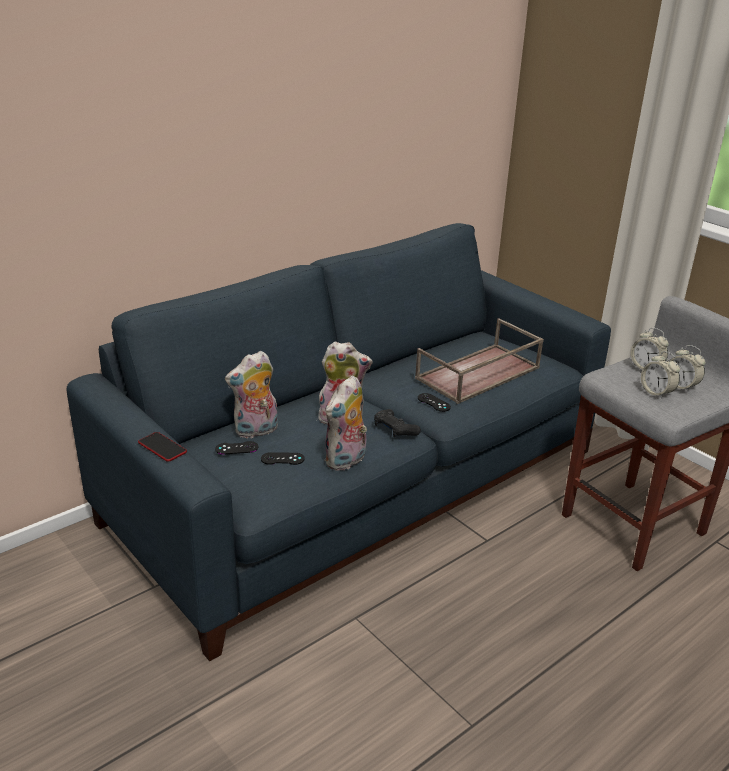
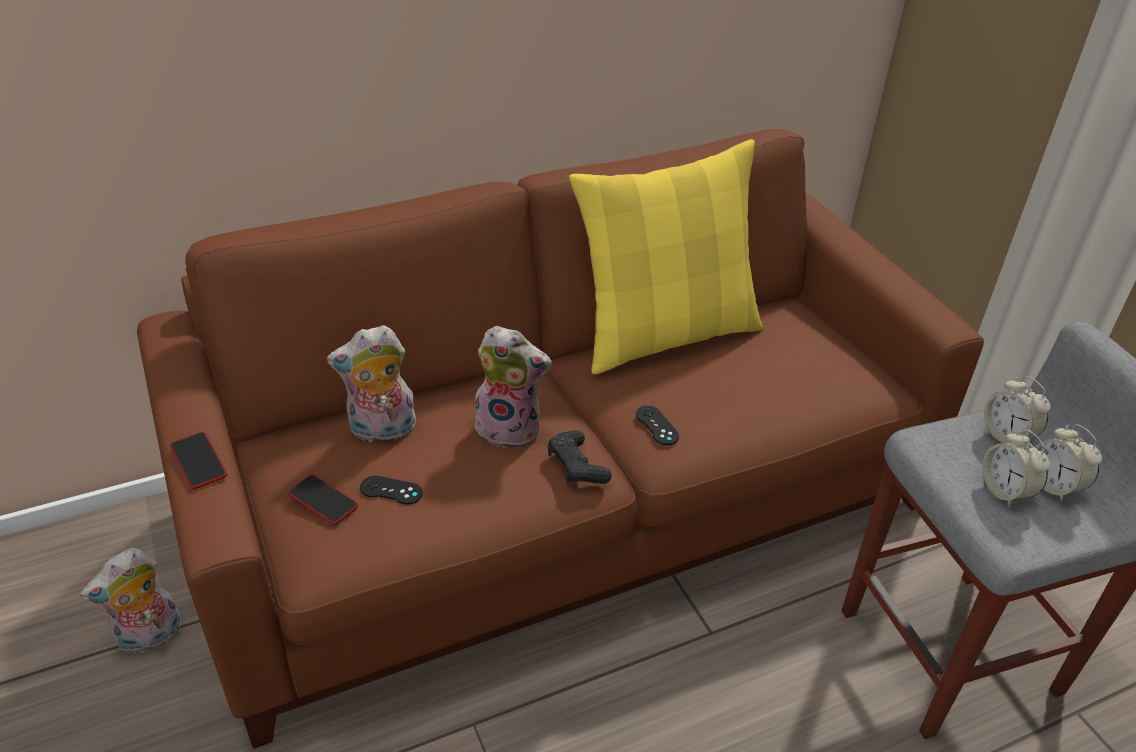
camera: 15 degrees right, 10 degrees up
blue sofa [66,223,611,661] -> brown sofa [137,129,984,749]
black game controller [215,441,259,455] -> none
plush toy [325,375,367,471] -> plush toy moved to [80,548,181,655]
brown tray [415,318,544,404] -> none
none -> phone [288,475,358,525]
none -> yellow pillow [569,139,763,374]

